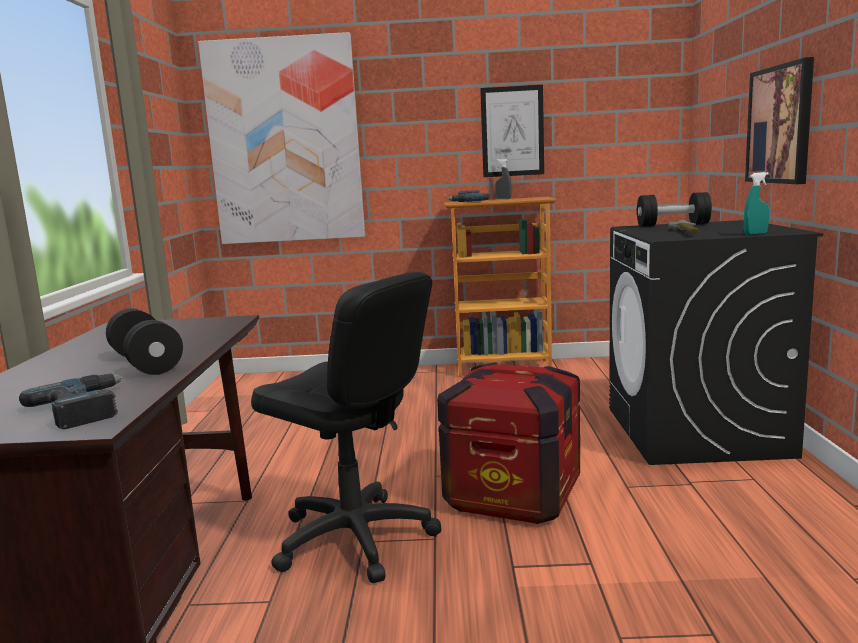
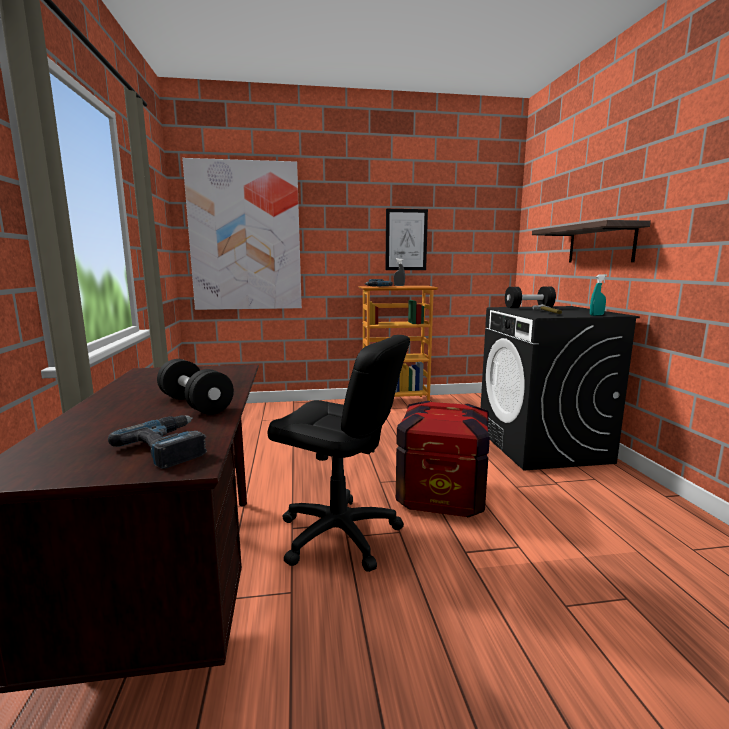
camera: 10 degrees left, 0 degrees up
picture [745,57,814,184] -> shelf [532,220,651,263]

